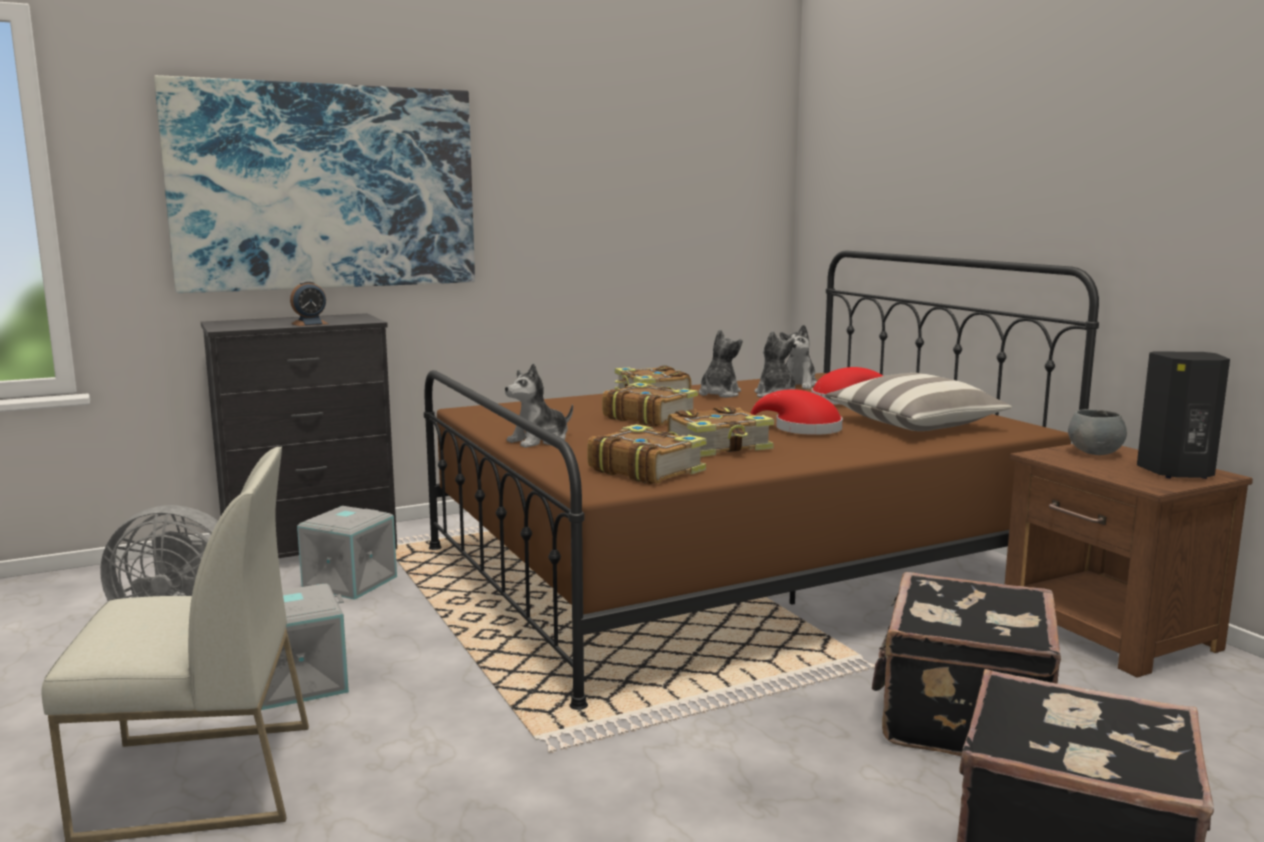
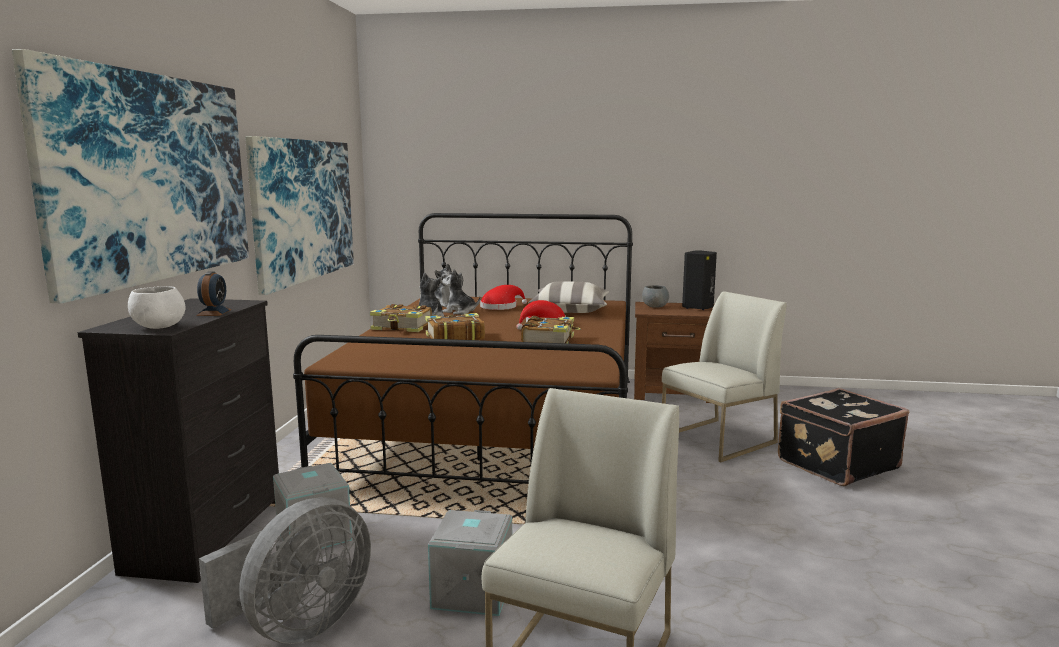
camera: 55 degrees left, 0 degrees up
plush toy [505,363,573,448] -> none
book [587,424,707,485] -> none
black suitcase [872,572,1061,756] -> white chair [662,291,787,462]
none -> white bowl [128,286,185,329]
none -> picture [245,136,354,295]

